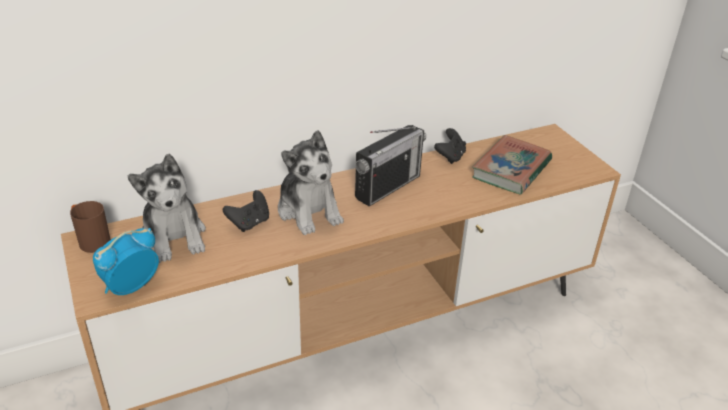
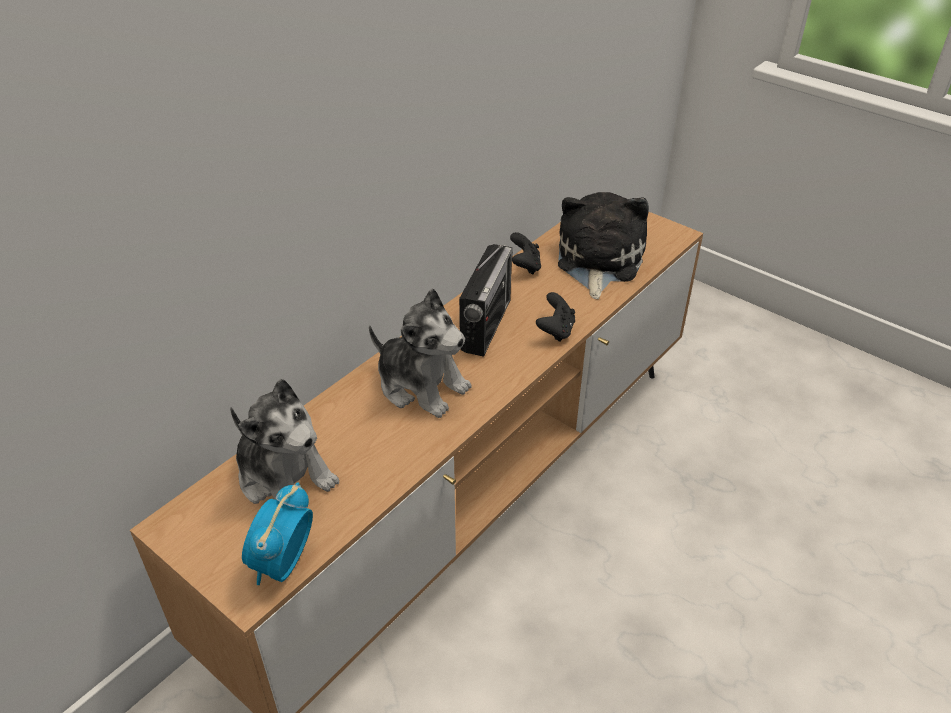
camera: 25 degrees left, 5 degrees up
brown mug [70,201,111,253] -> none
black game controller [223,190,269,232] -> black game controller moved to [536,292,575,342]
book [472,135,552,194] -> plush toy [558,192,649,299]

